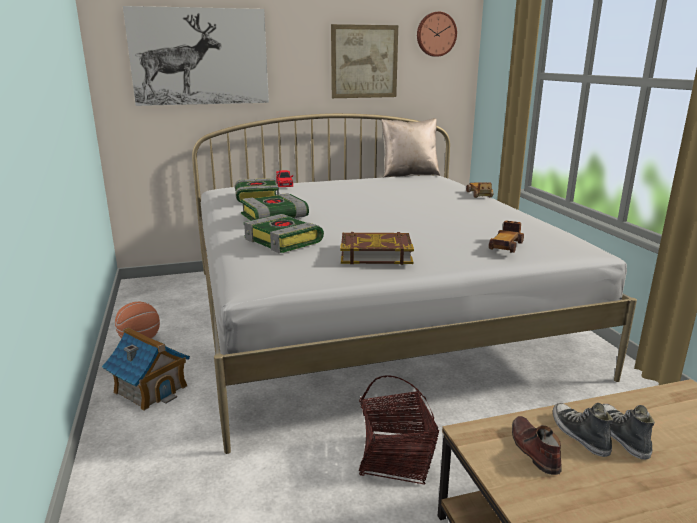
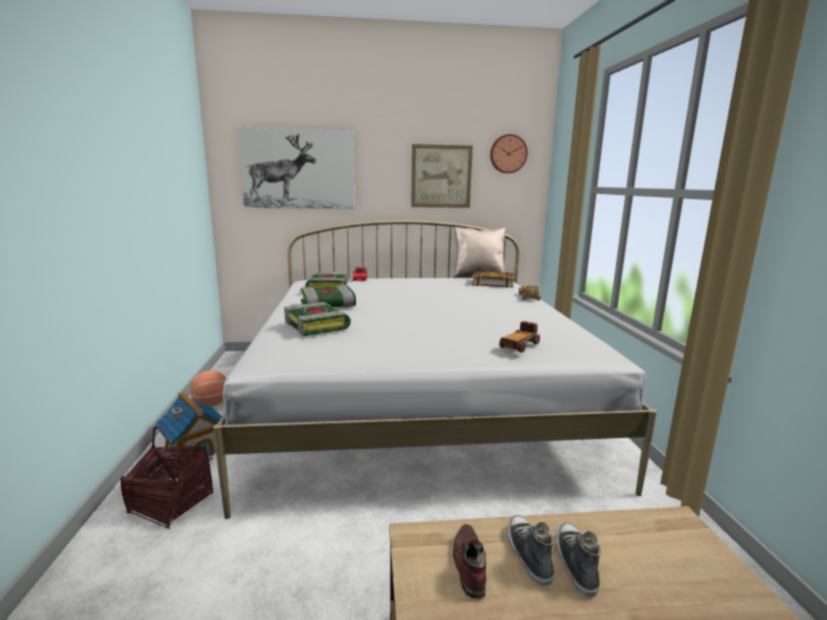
camera: 10 degrees right, 5 degrees down
book [340,232,414,265] -> book moved to [472,271,514,288]
basket [359,375,439,485] -> basket moved to [120,427,213,529]

